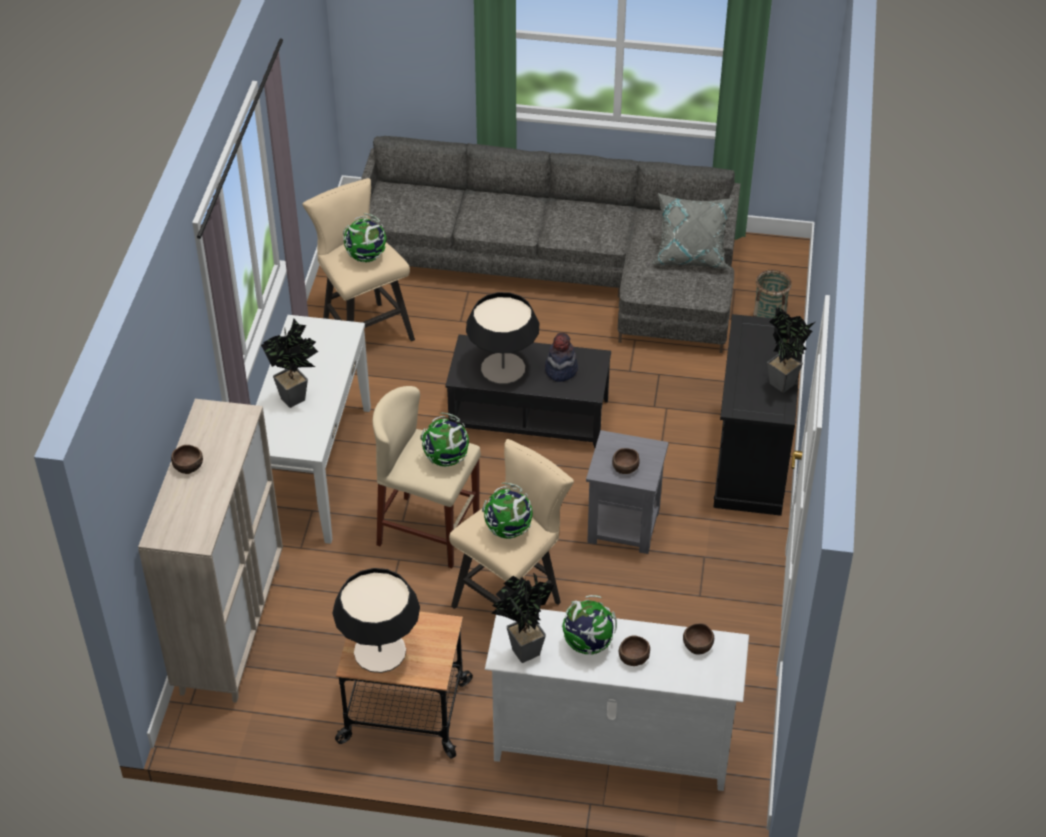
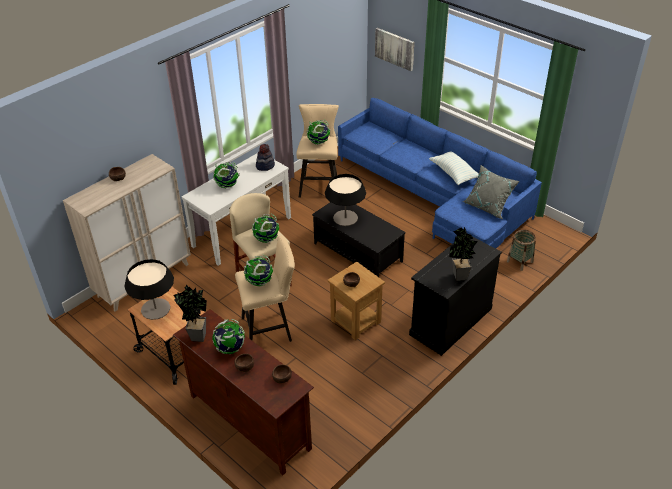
camera: 35 degrees right, 5 degrees down
potted plant [261,319,318,408] -> globe [213,162,240,189]
grey sofa [361,136,740,353] -> blue sofa [338,98,542,249]
white tv stand [485,609,749,791] -> brown tv stand [173,309,314,475]
hat [545,333,578,382] -> hat moved to [256,144,275,171]
grey side table [586,430,669,554] -> brown side table [327,262,385,340]
none -> picture [375,28,414,71]
none -> pillow [429,151,479,185]

